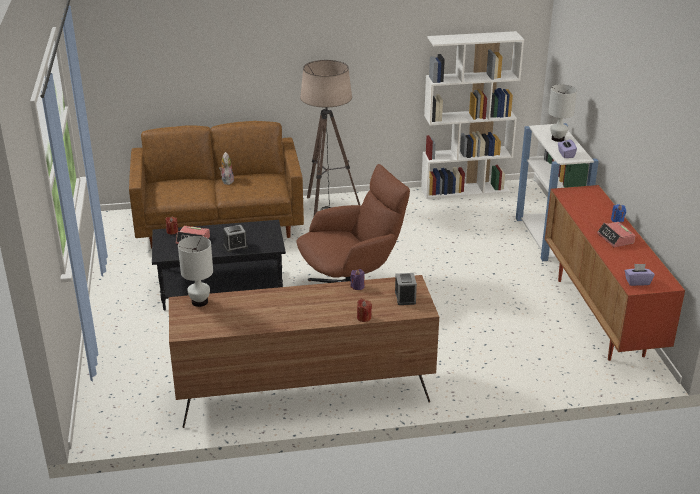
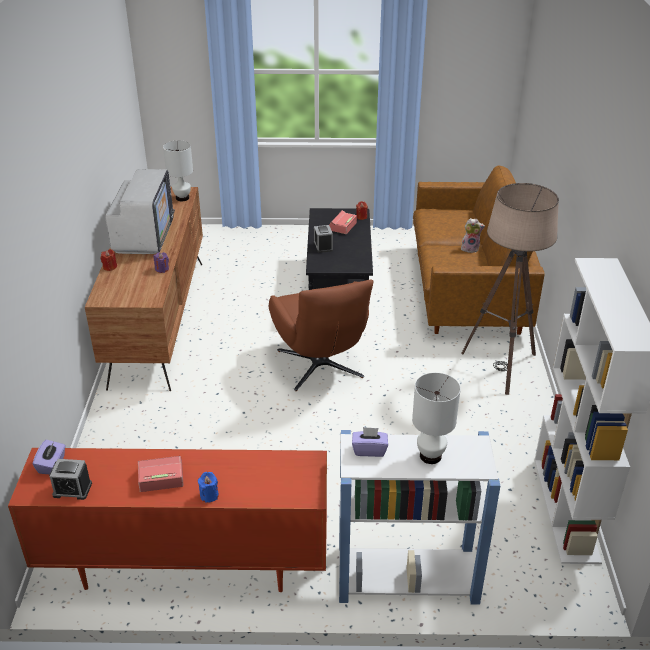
camera: 100 degrees right, 5 degrees up
alarm clock [395,273,417,305] -> alarm clock moved to [49,459,92,500]
none -> television [105,169,175,254]

